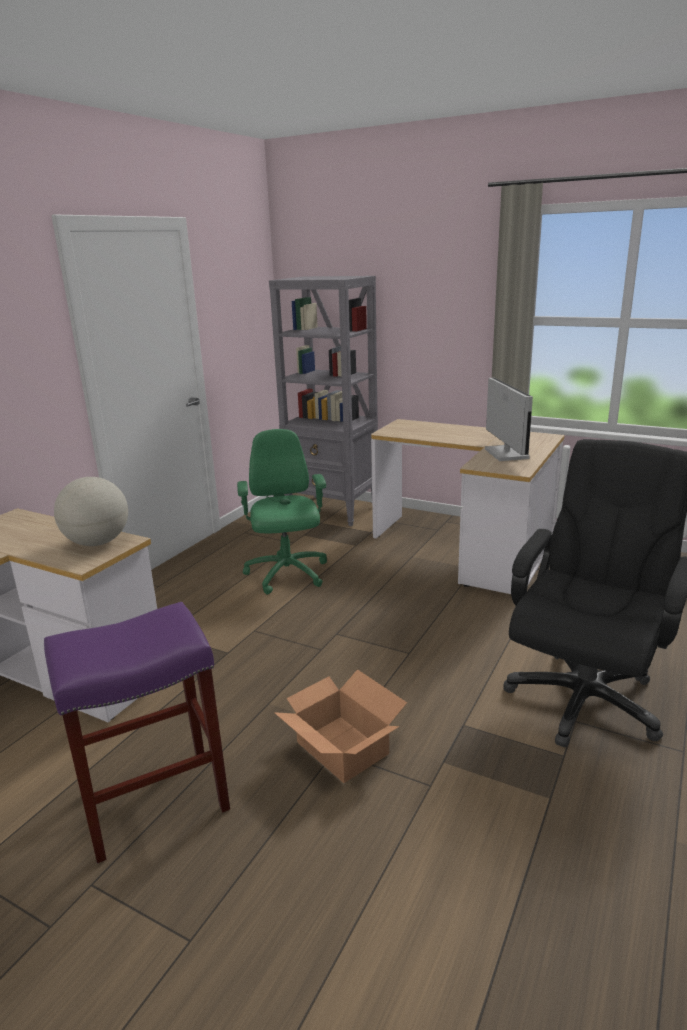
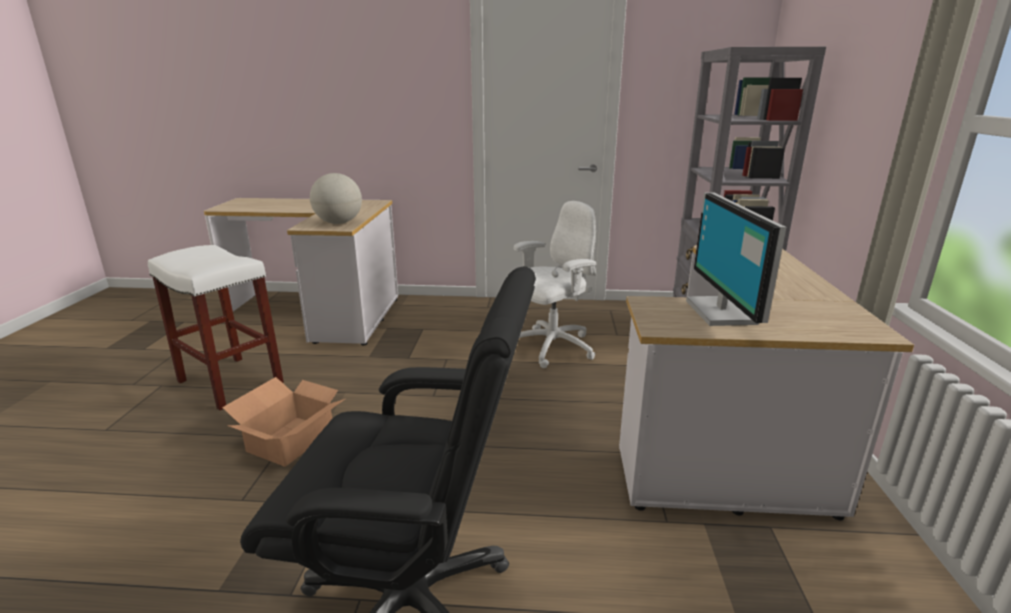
camera: 65 degrees right, 0 degrees up
purple stool [44,602,230,863] -> white stool [148,245,284,410]
green office chair [237,429,327,595] -> white office chair [514,201,596,368]
monitor [485,378,533,461] -> monitor turned 120 degrees clockwise [686,192,786,326]

